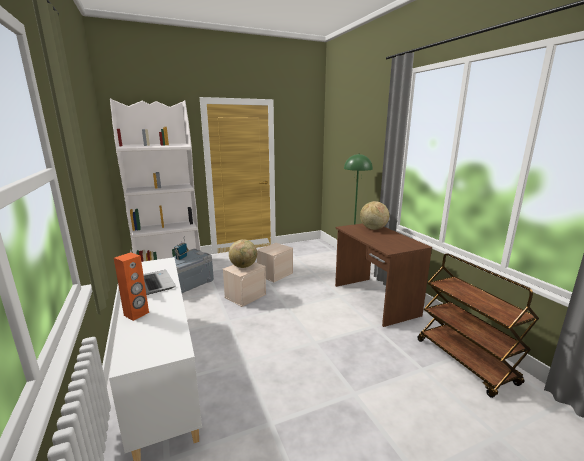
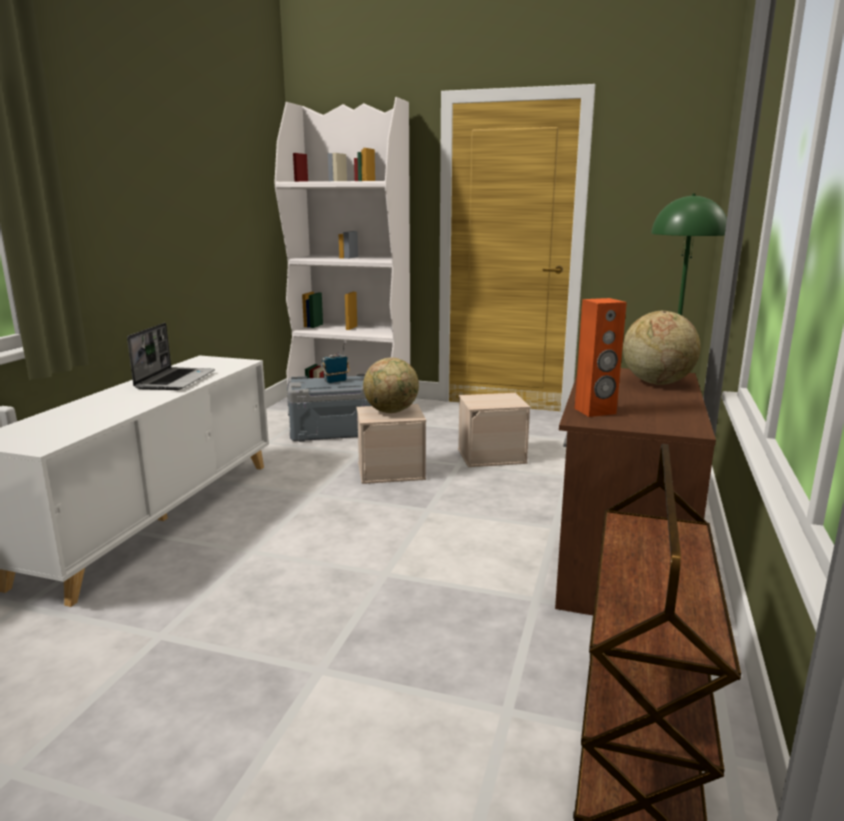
camera: 40 degrees right, 0 degrees up
orange speaker [114,252,149,321] -> orange speaker moved to [575,298,627,417]

